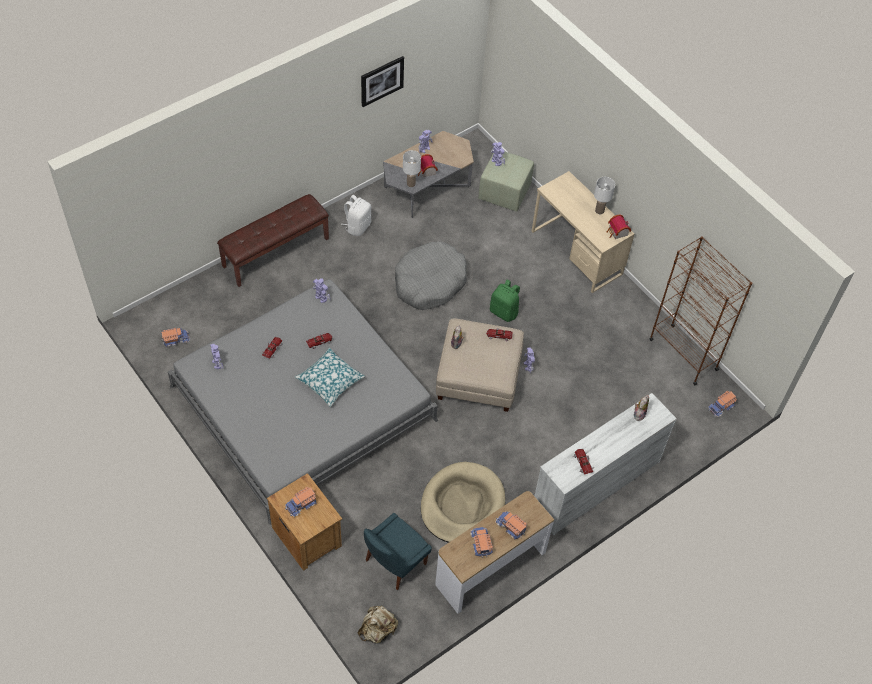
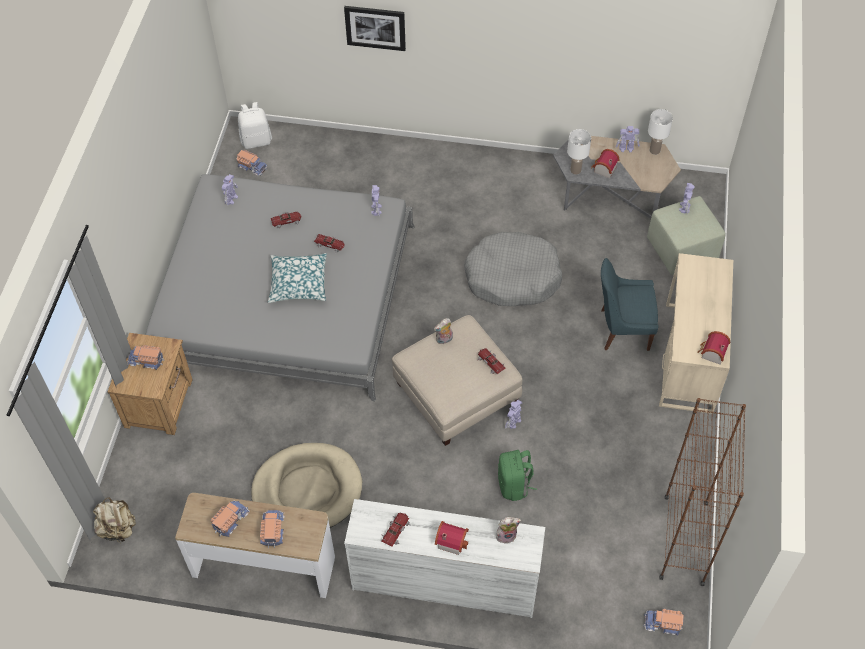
camera: 50 degrees right, 0 degrees up
brown bench [217,194,329,287] -> none
white backpack [341,195,371,236] -> white backpack moved to [238,102,272,149]
picture [361,56,404,107] -> picture moved to [344,6,406,51]
blue chair [364,513,432,590] -> blue chair moved to [601,258,659,351]
green backpack [490,279,520,322] -> green backpack moved to [498,450,537,501]
white table lamp [594,177,615,214] -> white table lamp moved to [648,109,673,155]
none -> toy house [435,521,469,555]

